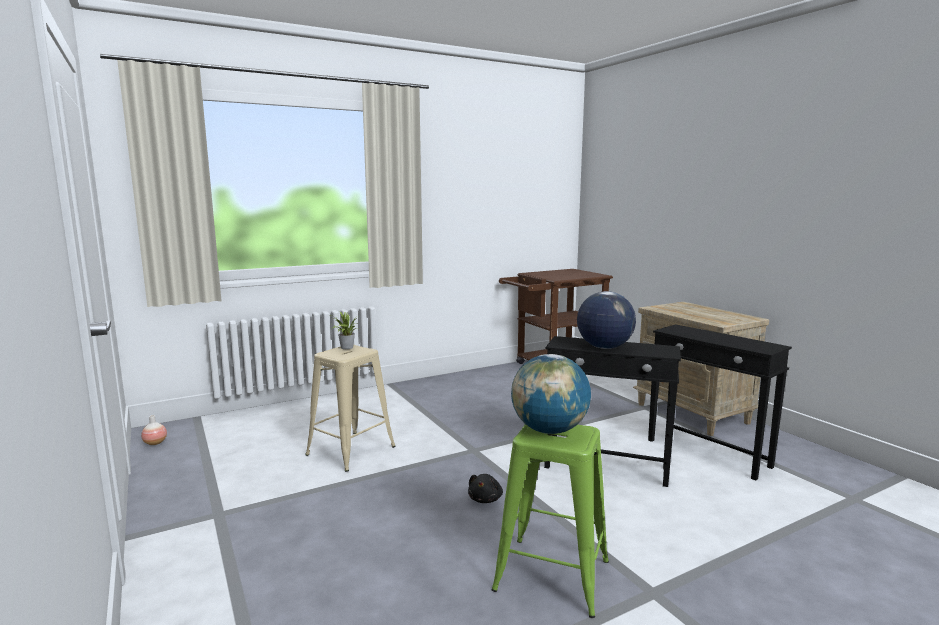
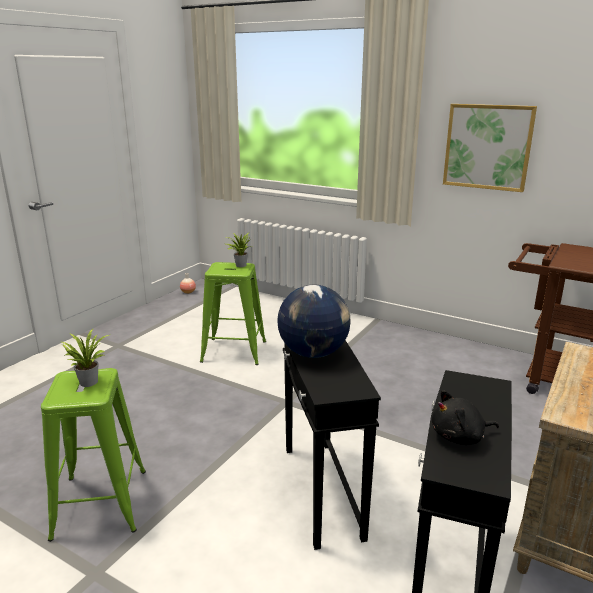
camera: 60 degrees right, 10 degrees up
beige stool [305,345,396,472] -> green stool [200,262,266,365]
black plush toy [468,474,503,503] -> black plush toy moved to [432,390,499,445]
globe [511,354,591,434] -> potted plant [62,329,109,387]
none -> picture [443,104,537,192]

